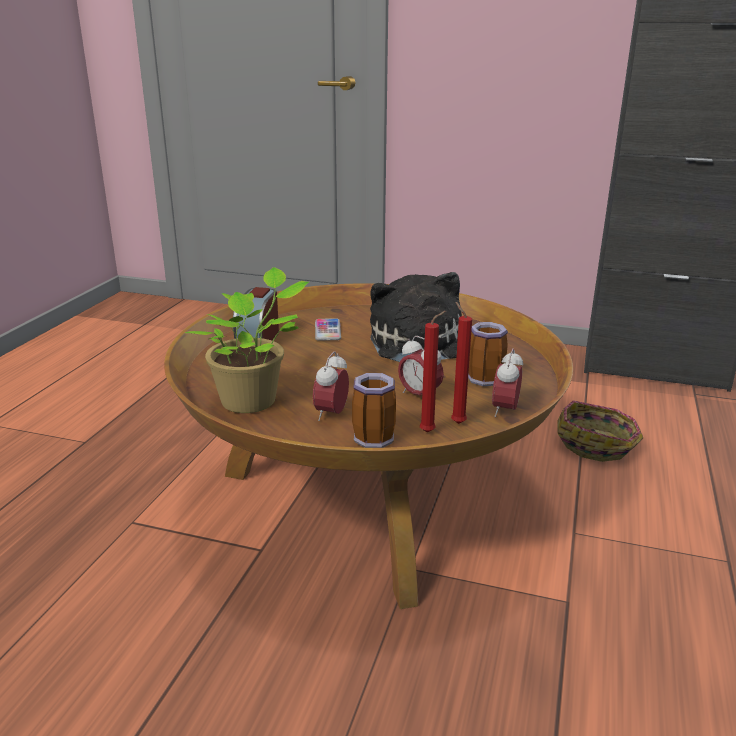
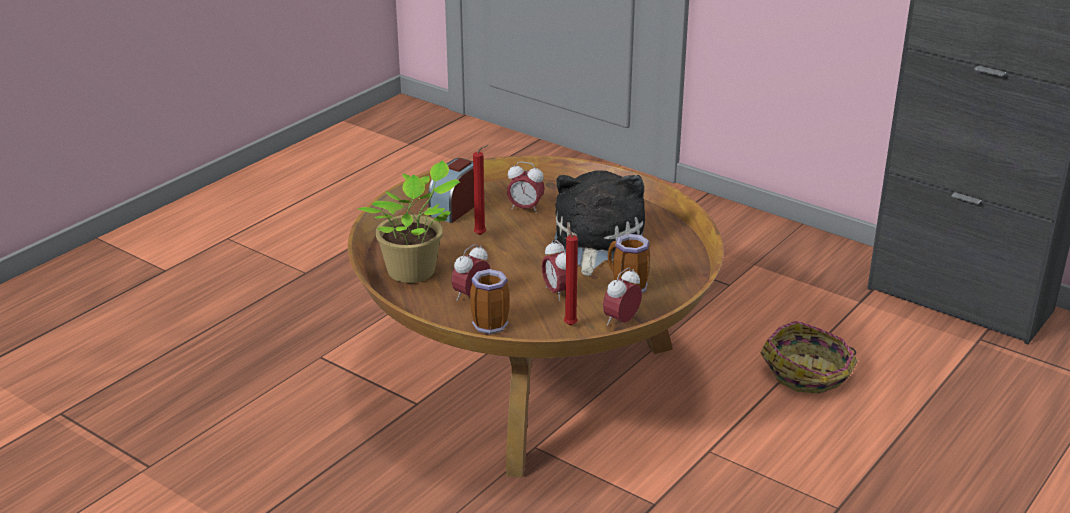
camera: 20 degrees right, 5 degrees up
phone [315,318,341,341] -> alarm clock [507,161,545,213]
red candle [420,311,446,433] -> red candle moved to [473,145,489,235]

